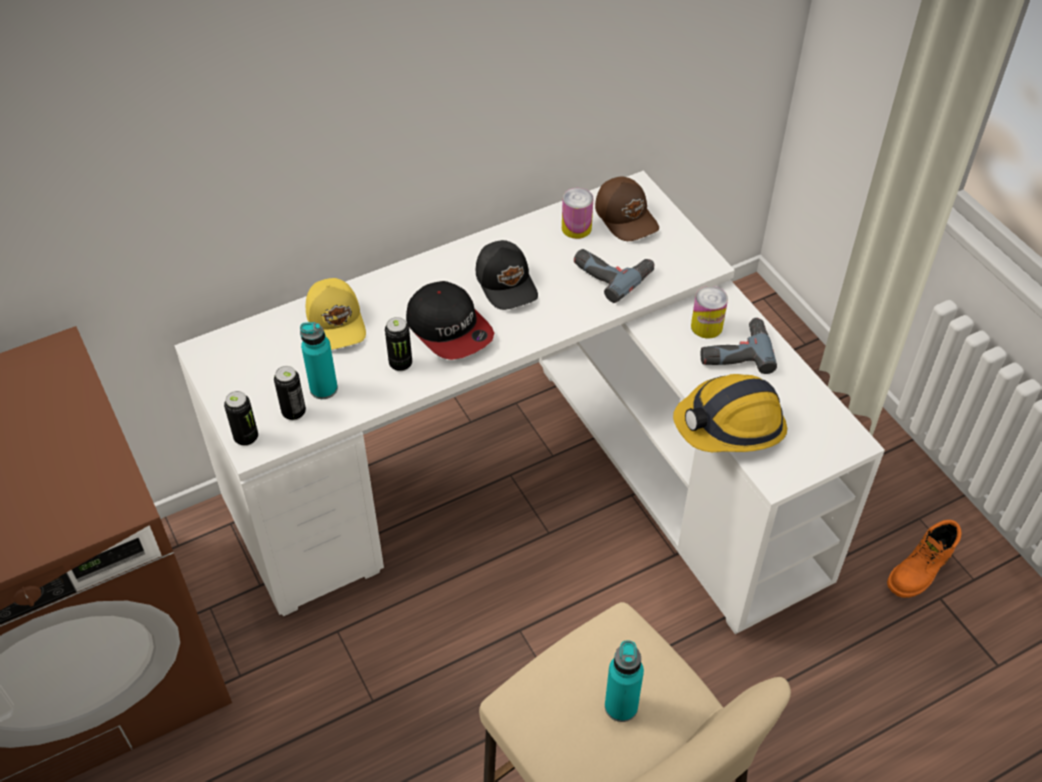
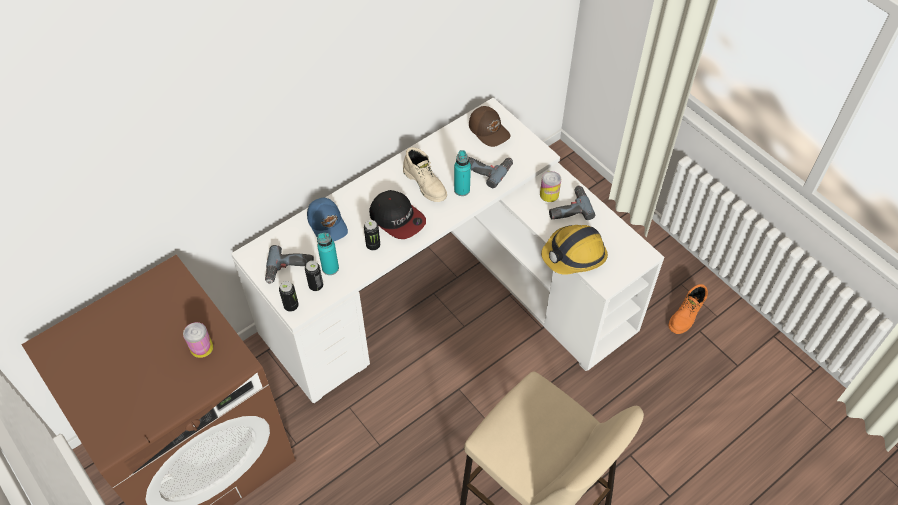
camera: 10 degrees left, 5 degrees up
yellow cap [306,278,366,350] -> blue cap [307,198,348,241]
black cap [476,240,538,310] -> beige boot [403,147,447,202]
can [562,188,593,239] -> can moved to [183,322,213,358]
turquoise bottle [605,640,644,722] -> turquoise bottle moved to [454,150,471,196]
none -> power drill [265,245,314,284]

